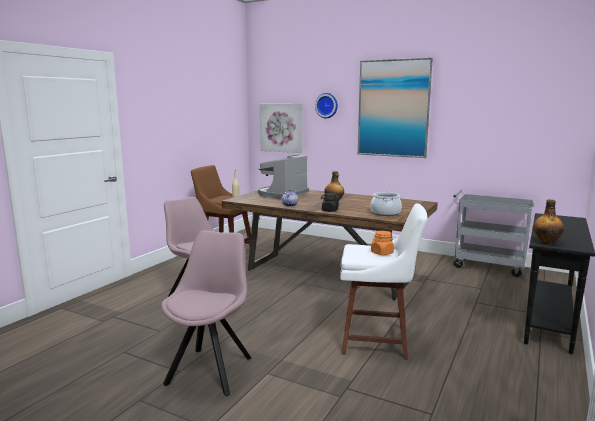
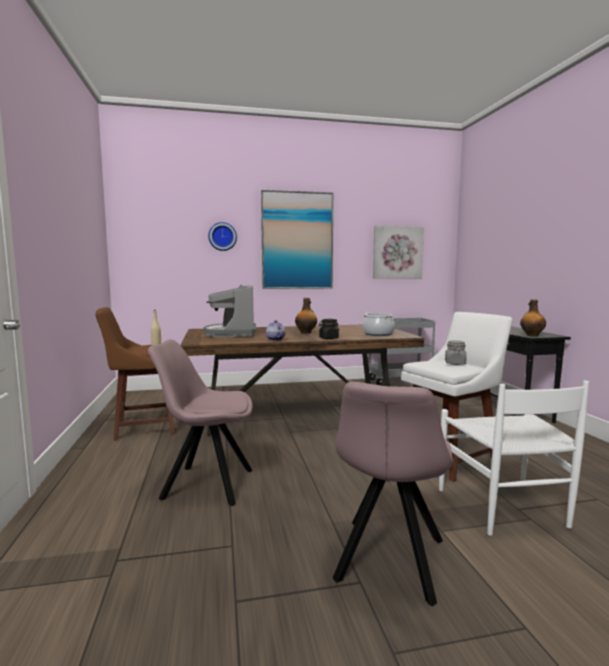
camera: 40 degrees left, 5 degrees down
pink chair [161,230,251,396] -> pink chair turned 135 degrees counterclockwise [333,382,453,606]
picture [260,104,302,153] -> picture moved to [373,225,424,279]
orange jar [371,231,394,255] -> grey jar [445,340,467,365]
none -> white chair [439,381,589,536]

